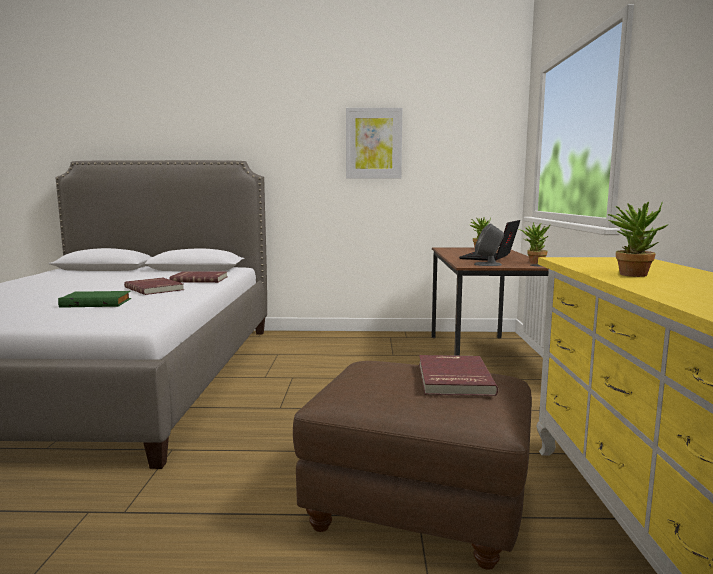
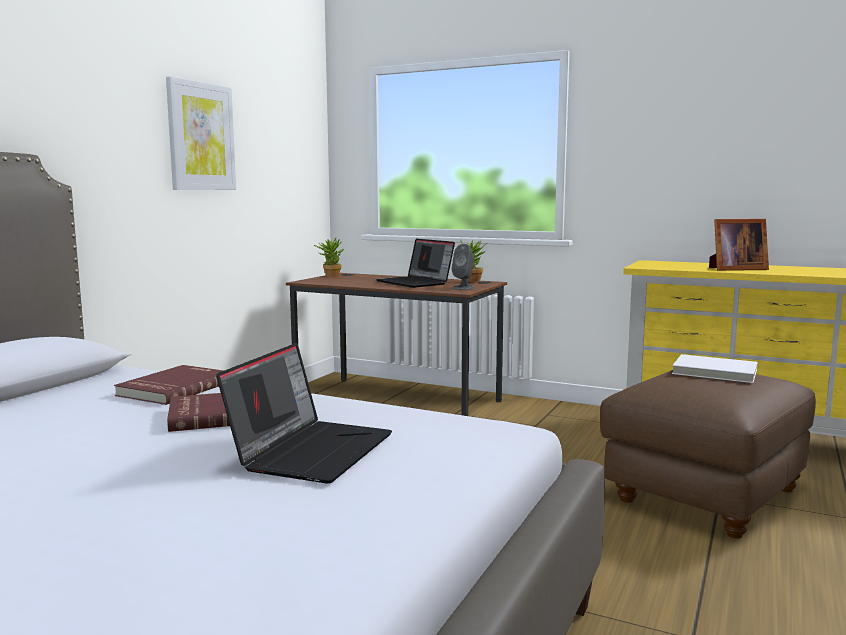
camera: 65 degrees left, 0 degrees up
green book [58,291,131,308] -> laptop [216,343,392,484]
red book [419,355,498,396] -> white book [672,354,758,383]
potted plant [608,201,669,277] -> picture frame [709,219,769,271]

